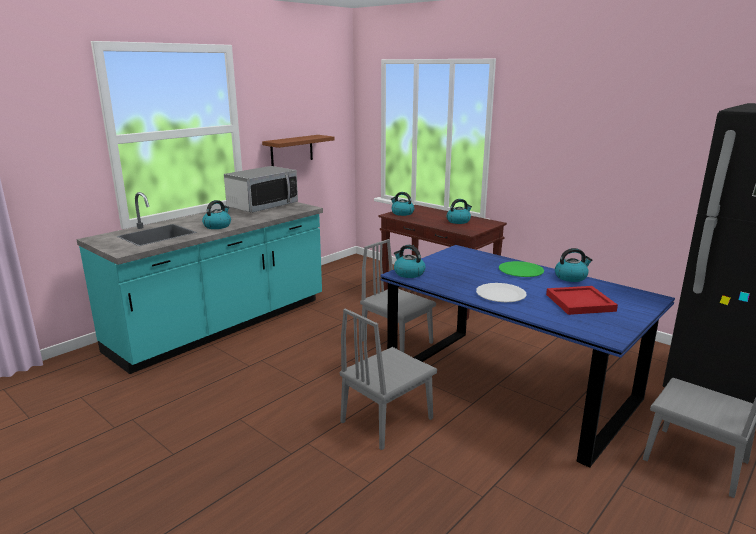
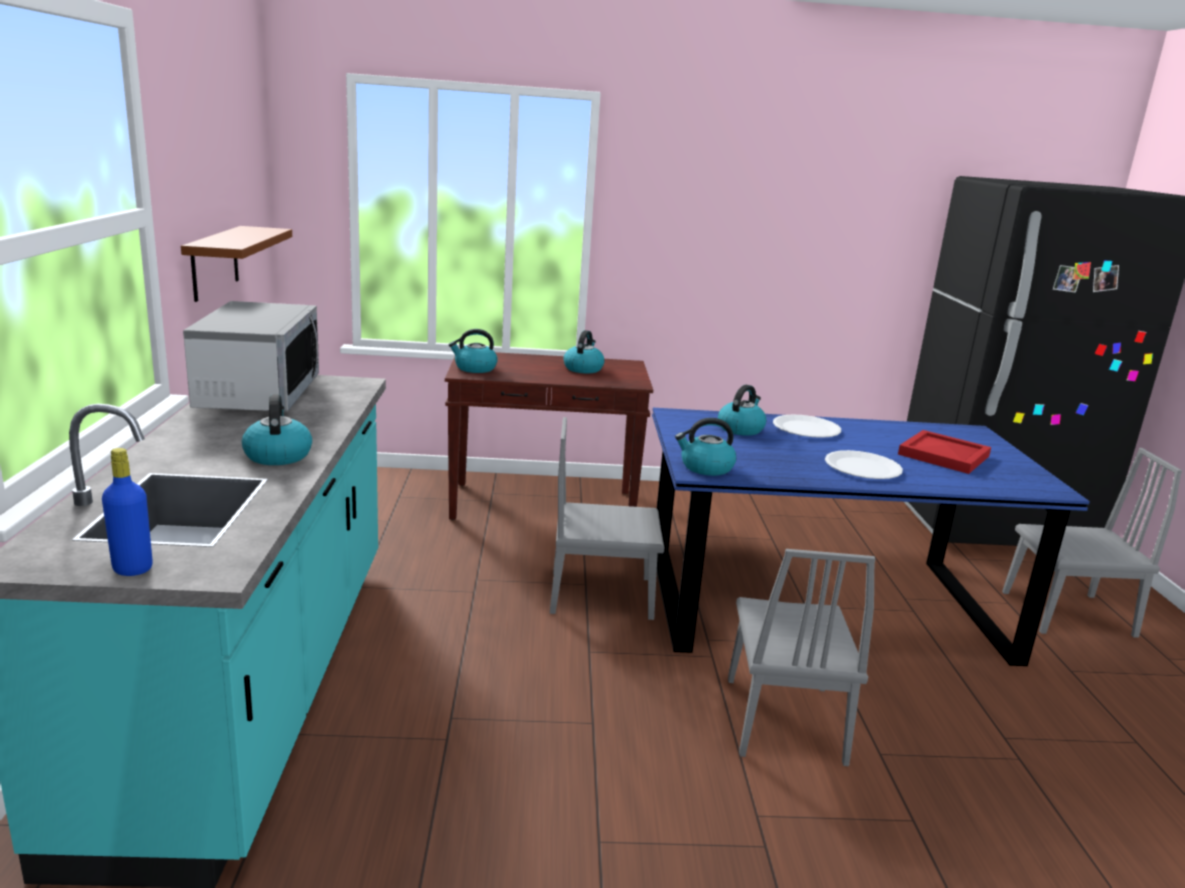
camera: 45 degrees left, 0 degrees up
green plate [499,261,544,277] -> white plate [773,414,841,438]
kettle [555,248,592,282] -> kettle moved to [718,385,767,436]
none -> blue bottle [102,448,153,576]

